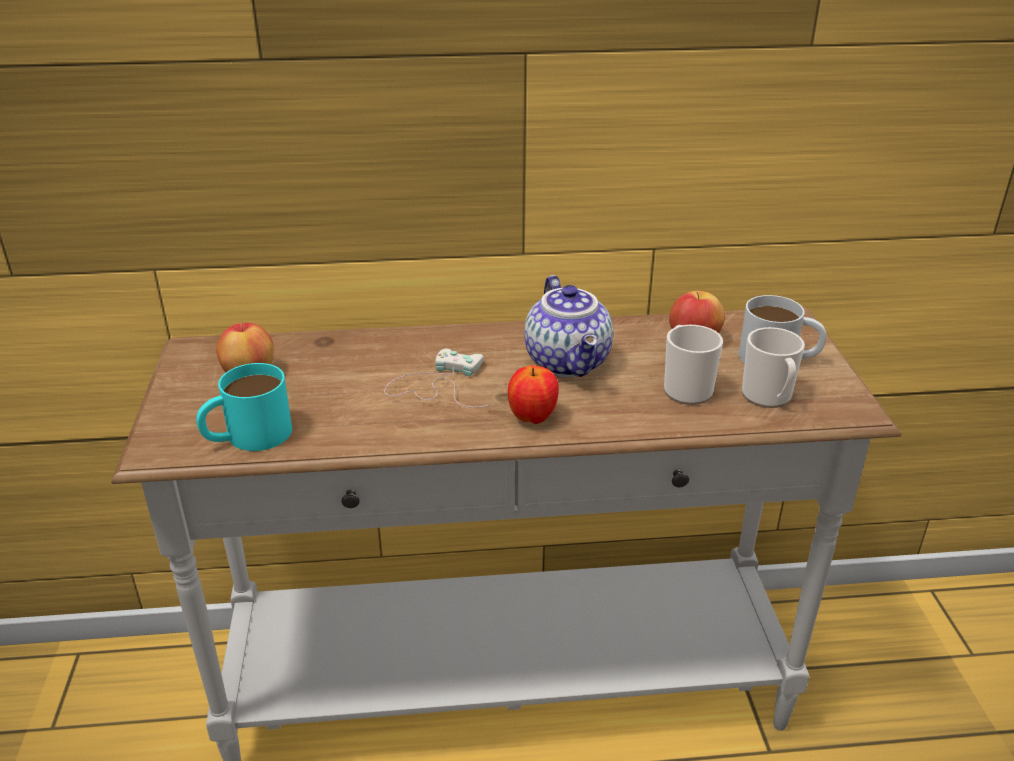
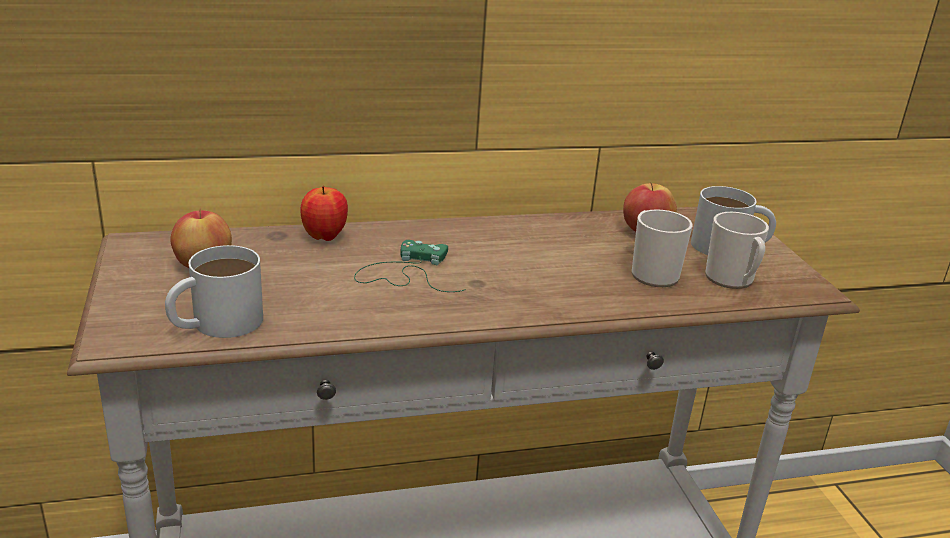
camera: 10 degrees left, 5 degrees down
turquoise mug [196,363,292,451] -> white mug [165,245,263,338]
white game controller [384,349,489,408] -> green game controller [354,240,466,292]
apple [508,365,559,424] -> apple moved to [300,186,348,241]
teapot [524,275,613,377] -> none

